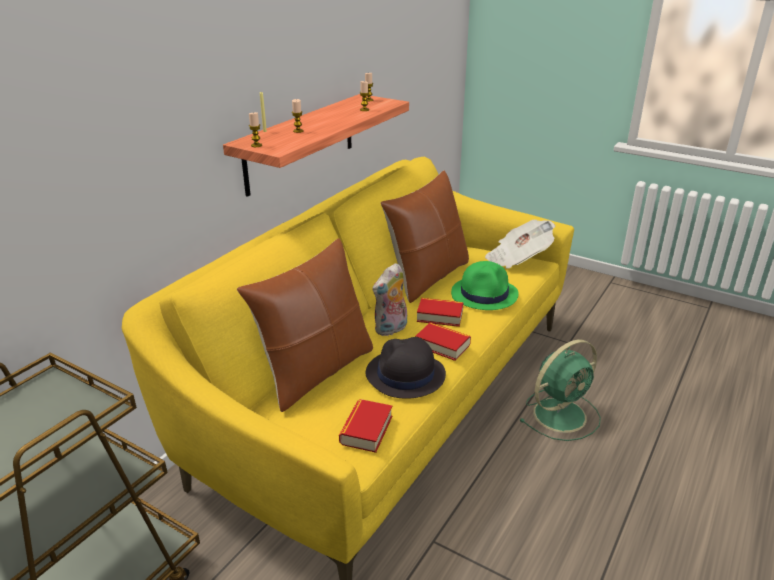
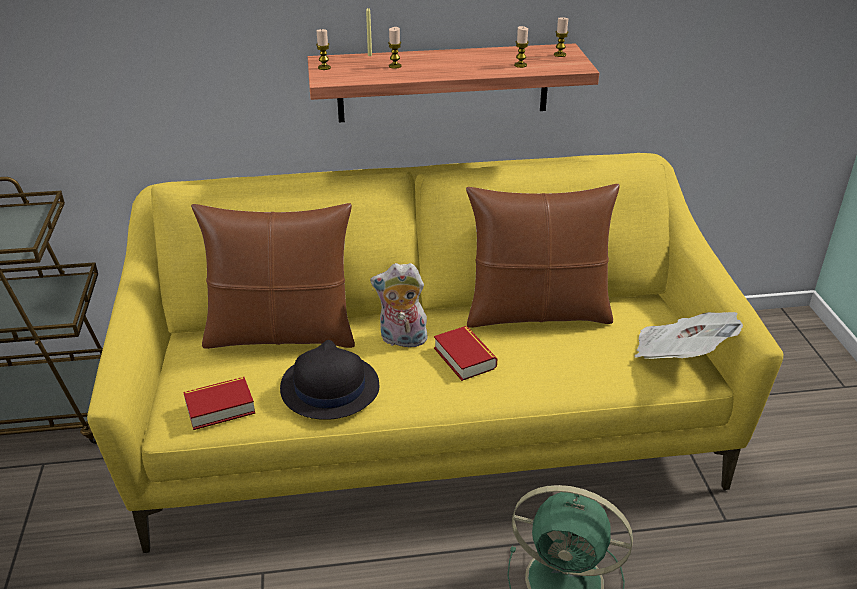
camera: 50 degrees right, 5 degrees up
book [415,322,471,361] -> none
green hat [451,261,519,310] -> none

